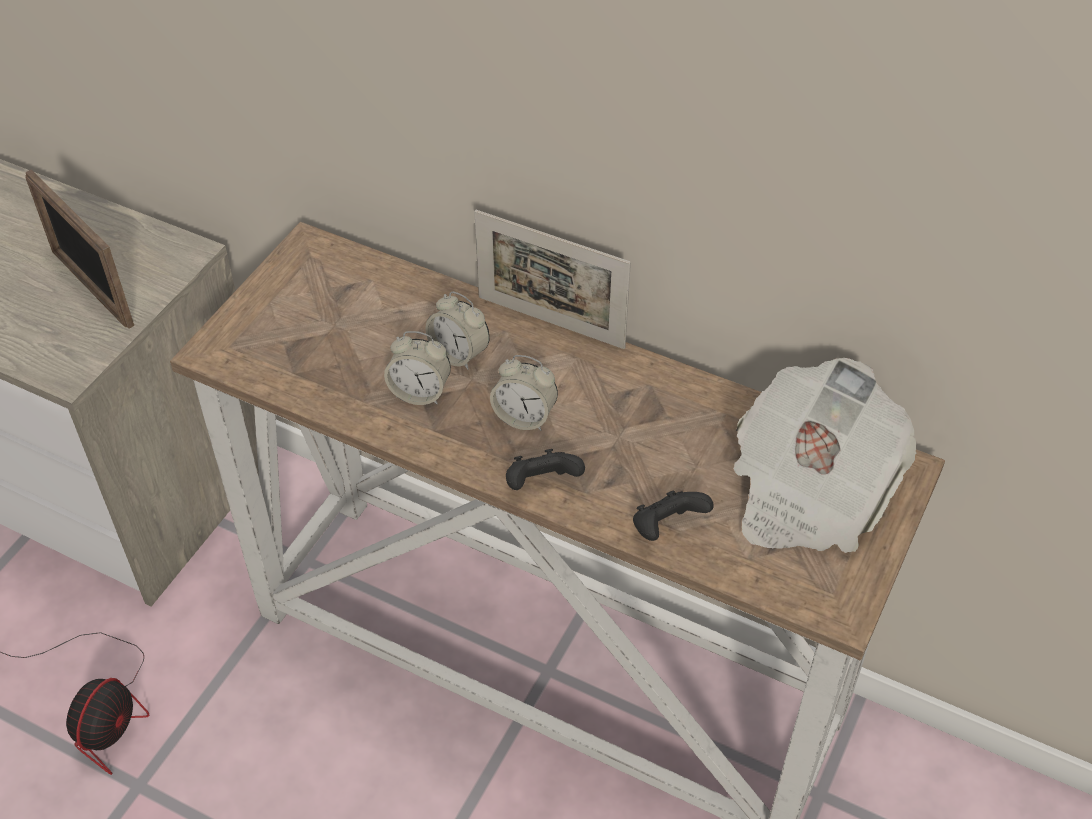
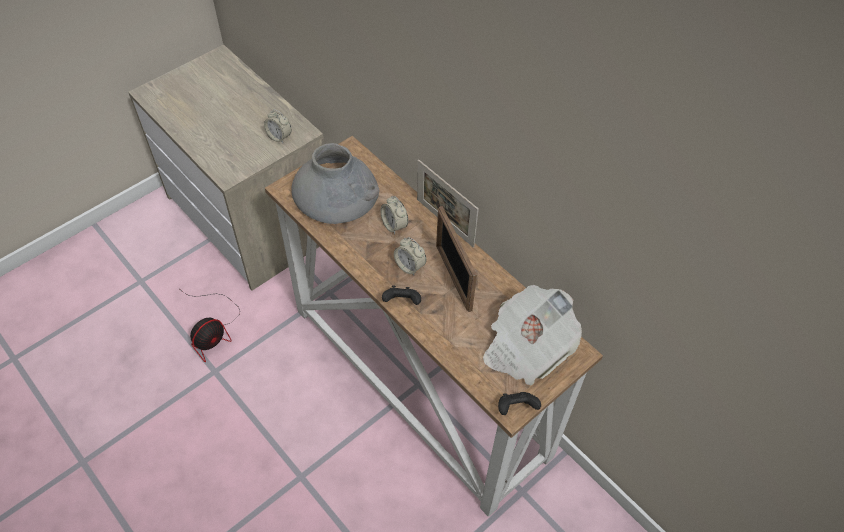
camera: 20 degrees right, 5 degrees up
picture frame [25,169,134,329] -> picture frame moved to [436,206,477,312]
alarm clock [384,331,451,405] -> alarm clock moved to [264,109,292,143]
black game controller [633,491,714,541] -> black game controller moved to [498,392,541,415]
none -> grey vase [291,143,379,224]

